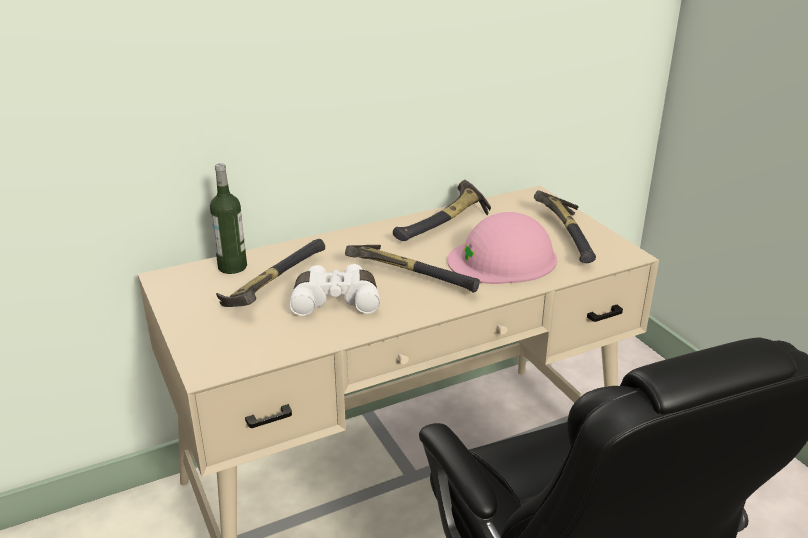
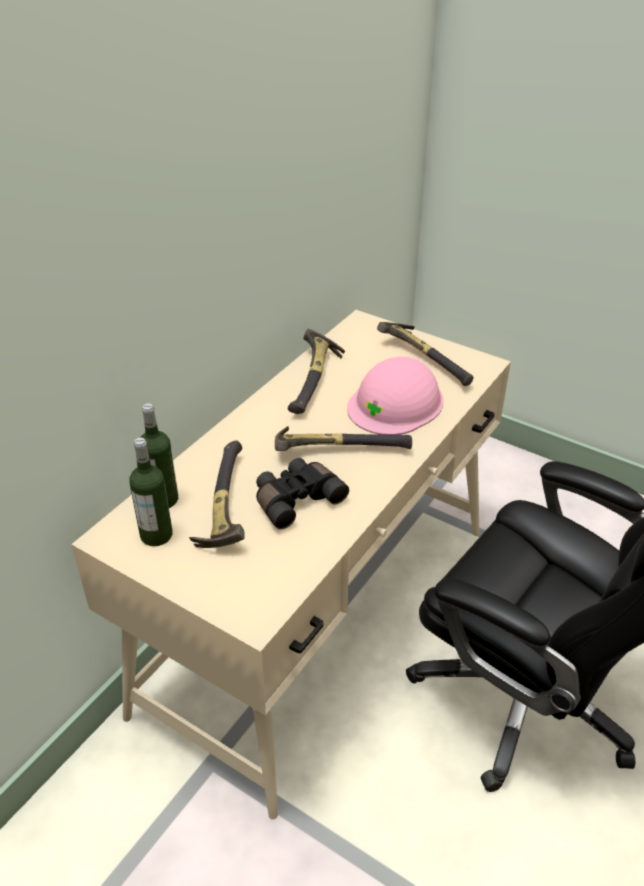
camera: 30 degrees left, 10 degrees up
white binoculars [290,264,380,316] -> black binoculars [256,458,349,530]
none -> bottle [129,438,173,546]

